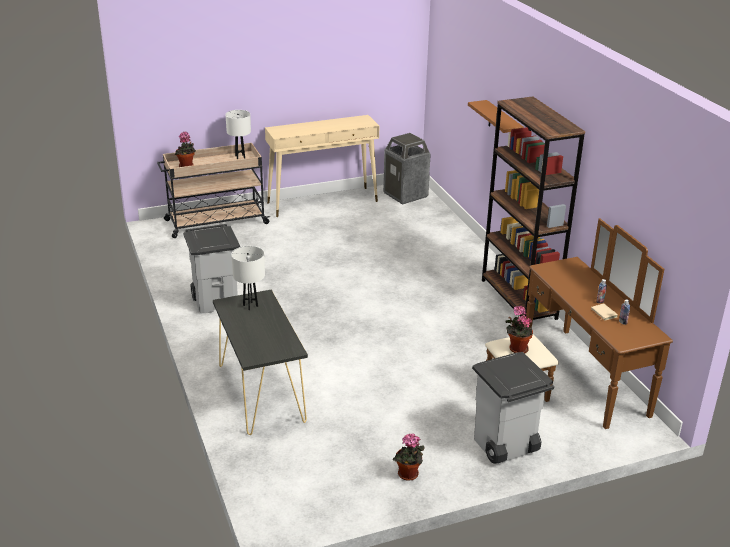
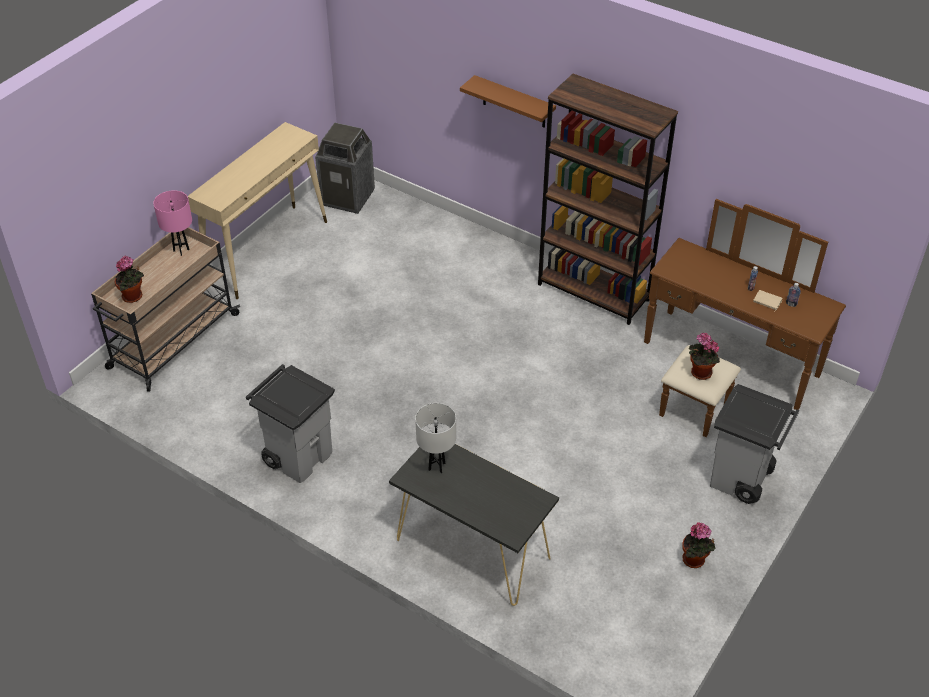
camera: 35 degrees left, 15 degrees up
white table lamp [225,110,251,159] -> pink table lamp [153,190,192,256]

